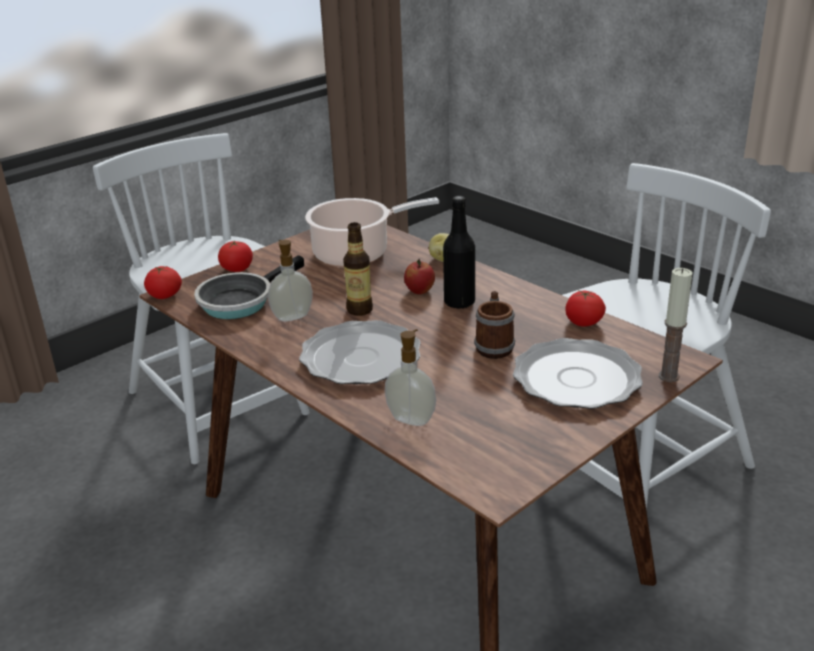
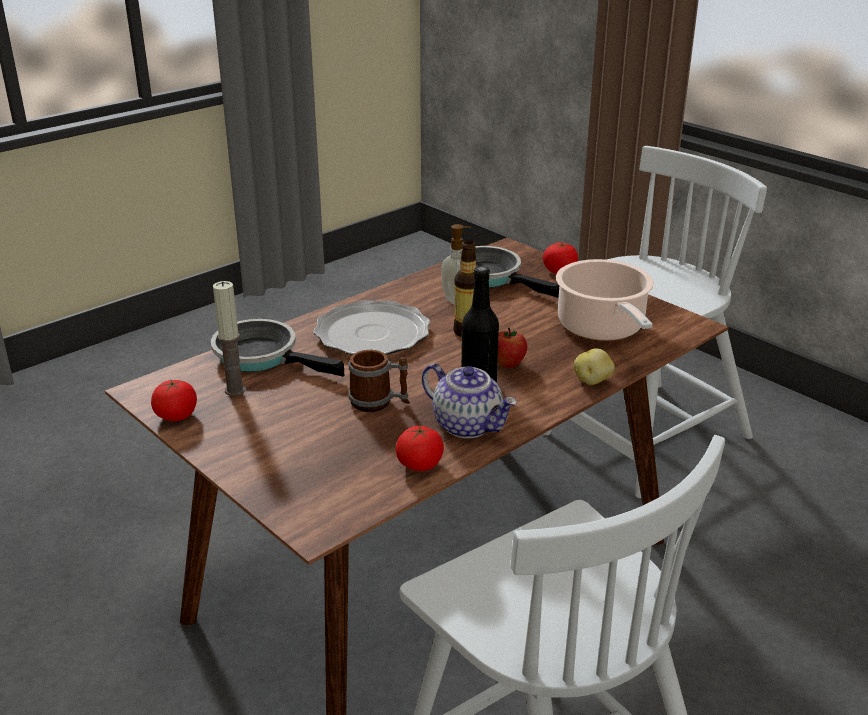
camera: 90 degrees right, 0 degrees up
tomato [144,266,182,299] -> tomato moved to [151,379,197,421]
soap dispenser [385,329,436,426] -> frying pan [211,319,344,377]
plate [513,338,643,409] -> none
candle [659,268,693,382] -> candle moved to [213,281,245,396]
none -> teapot [422,363,517,438]

